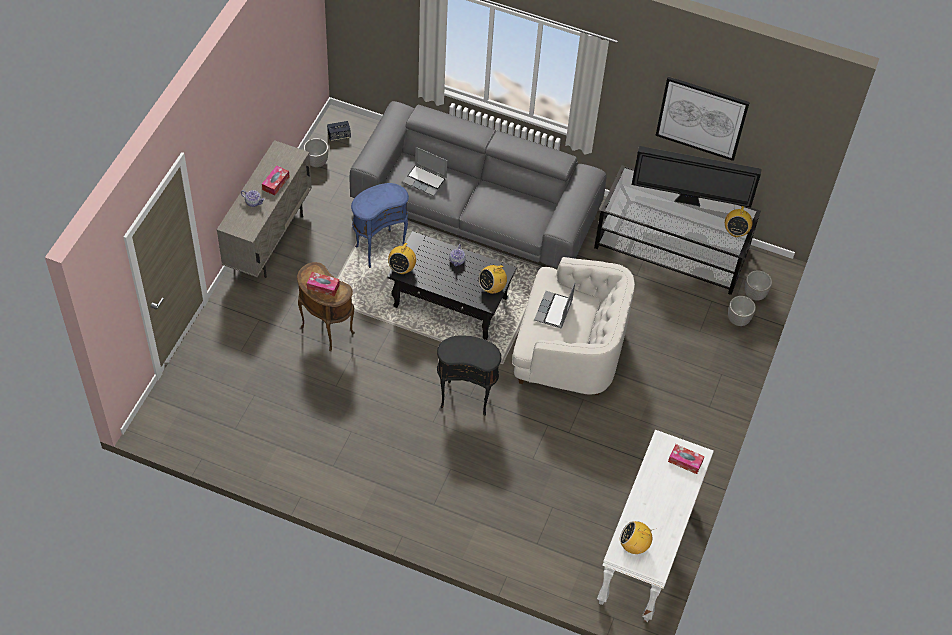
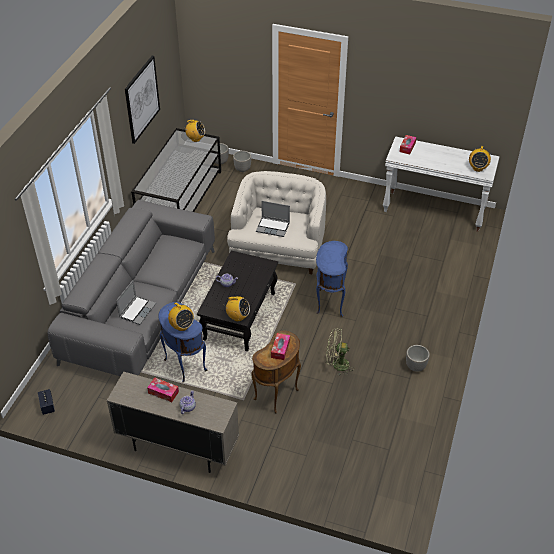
camera: 90 degrees left, 10 degrees down
planter [304,138,328,167] -> planter moved to [406,345,430,372]
black side table [437,335,501,416] -> blue side table [316,241,348,317]
radio [479,263,507,294] -> radio moved to [168,303,194,331]
television [632,146,761,207] -> none
none -> green fan [326,328,353,376]

